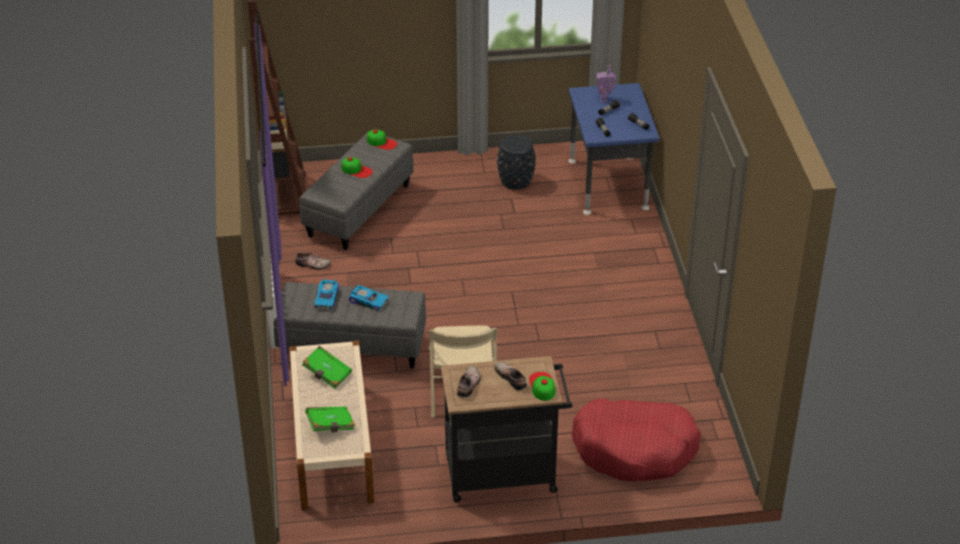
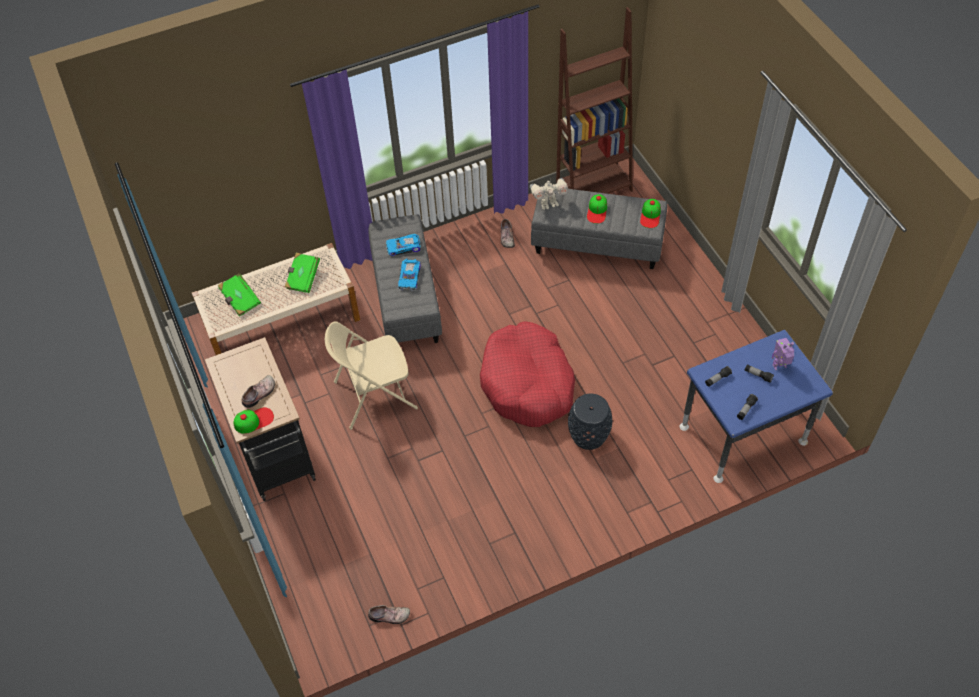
camera: 75 degrees right, 15 degrees up
shoe [457,366,480,397] -> shoe moved to [368,605,410,624]
black stool [497,135,536,190] -> black stool moved to [568,394,612,450]
red dog bed [572,398,701,481] -> red dog bed moved to [480,321,575,427]
none -> toy robot [530,178,568,210]

